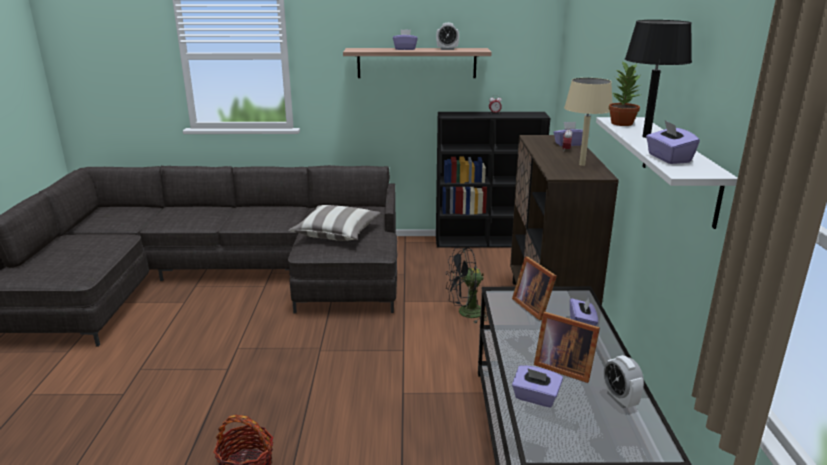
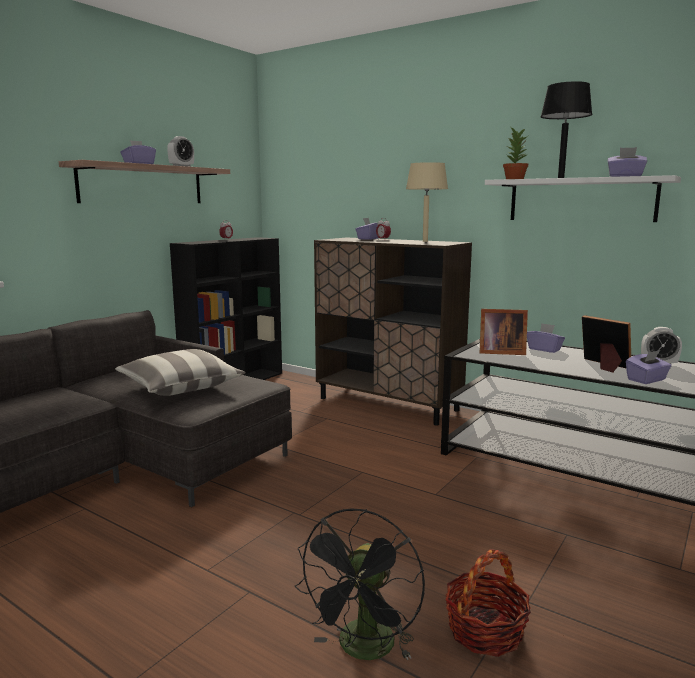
camera: 55 degrees left, 10 degrees down
black fan [446,248,488,324] -> black fan moved to [295,509,425,660]
picture frame [534,312,600,383] -> picture frame turned 105 degrees counterclockwise [582,315,631,373]

